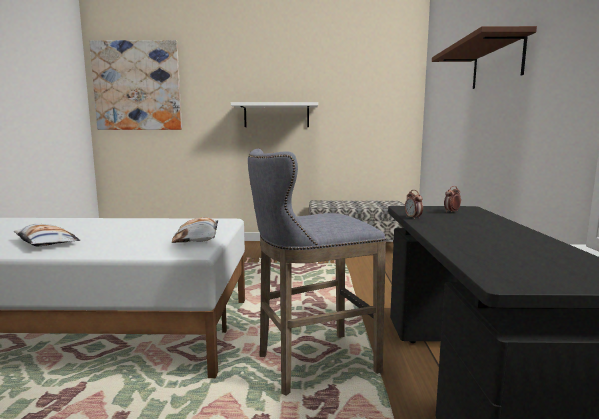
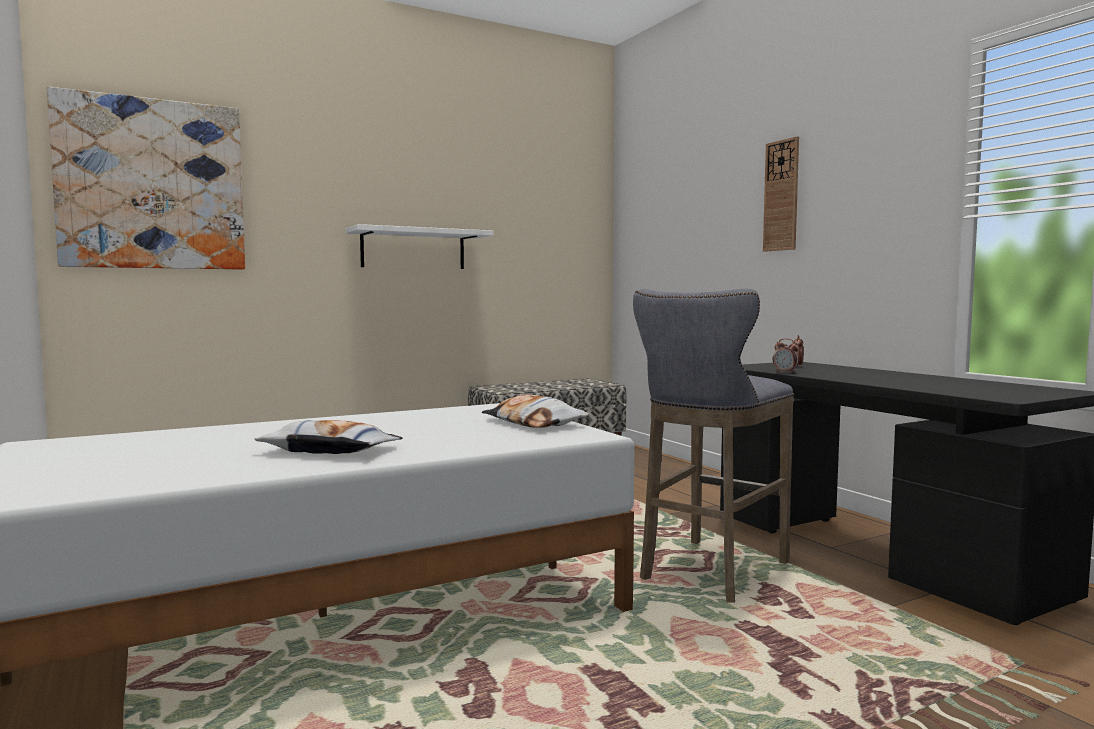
camera: 30 degrees left, 5 degrees down
brown shelf [432,26,537,89] -> wall clock [763,136,799,252]

